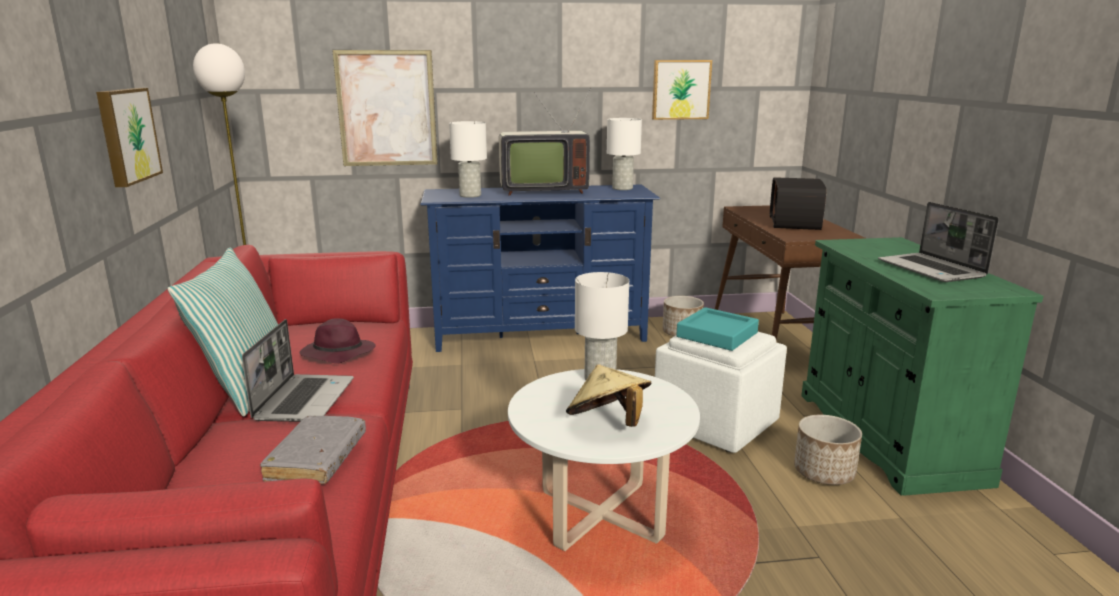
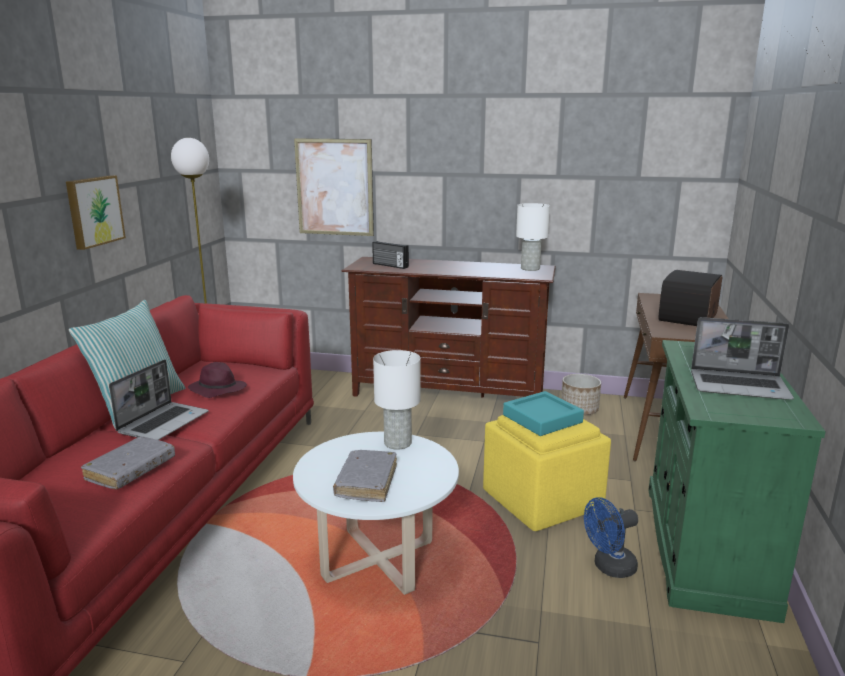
camera: 20 degrees right, 0 degrees up
blue tv stand [420,185,660,352] -> brown tv stand [342,257,556,398]
white table lamp [449,121,487,198] -> radio [372,241,409,269]
television [499,88,591,196] -> none
beige hat [566,364,651,427] -> grey book [333,450,397,502]
picture [652,60,712,120] -> none
white ottoman [655,332,787,453] -> yellow ottoman [483,415,611,531]
planter [794,415,862,485] -> blue fan [584,497,638,578]
laptop [878,202,999,282] -> laptop turned 75 degrees counterclockwise [691,317,794,400]

